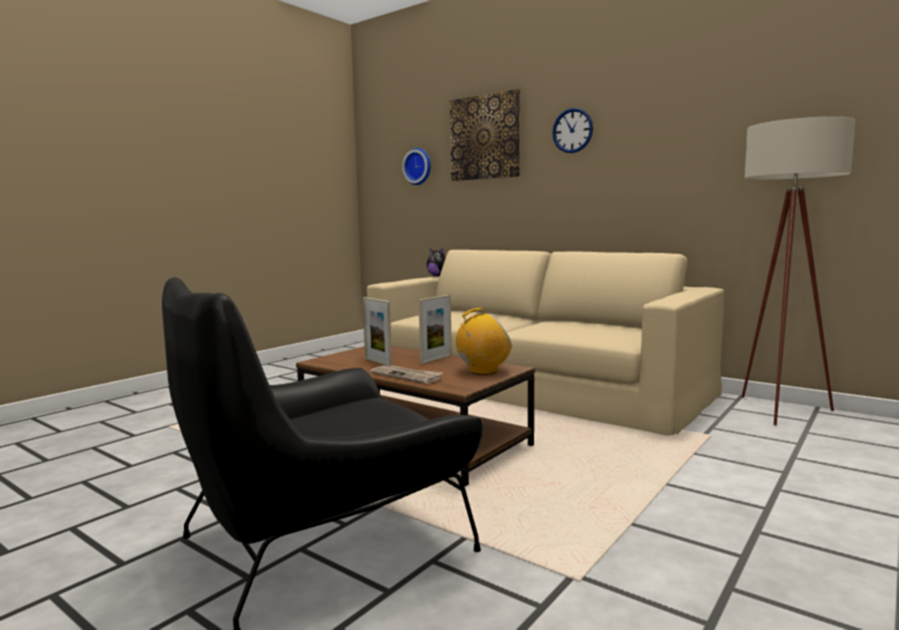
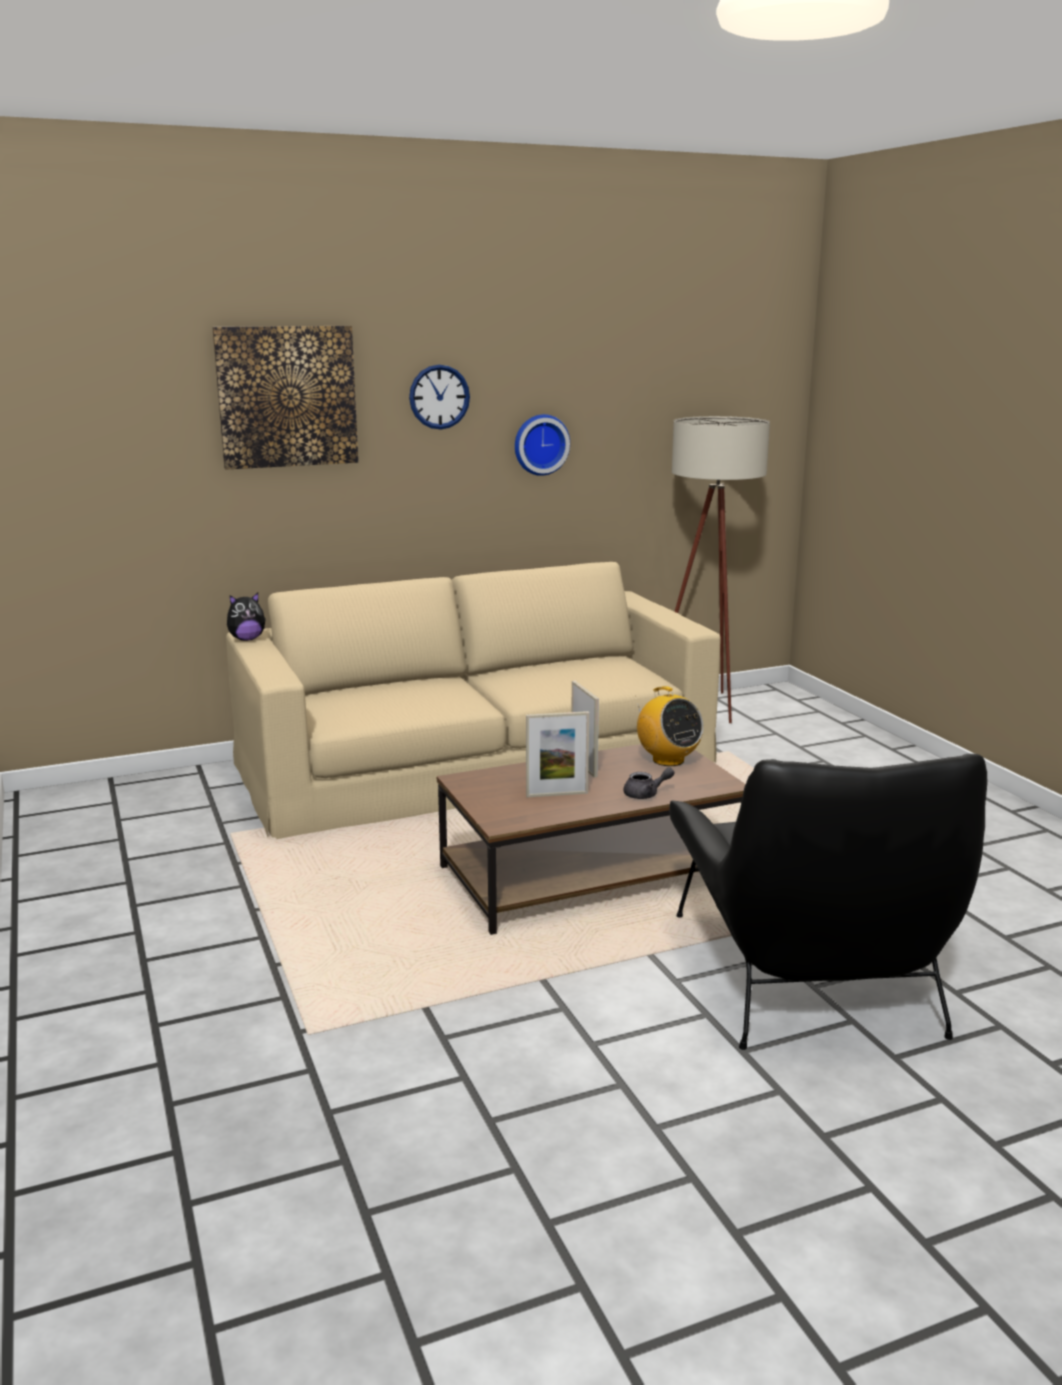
camera: 60 degrees left, 10 degrees up
newspaper [370,365,443,384] -> grey teapot [623,767,675,799]
wall clock [402,148,431,185] -> wall clock moved to [515,414,570,476]
radio [456,308,512,375] -> radio turned 135 degrees clockwise [635,686,704,766]

